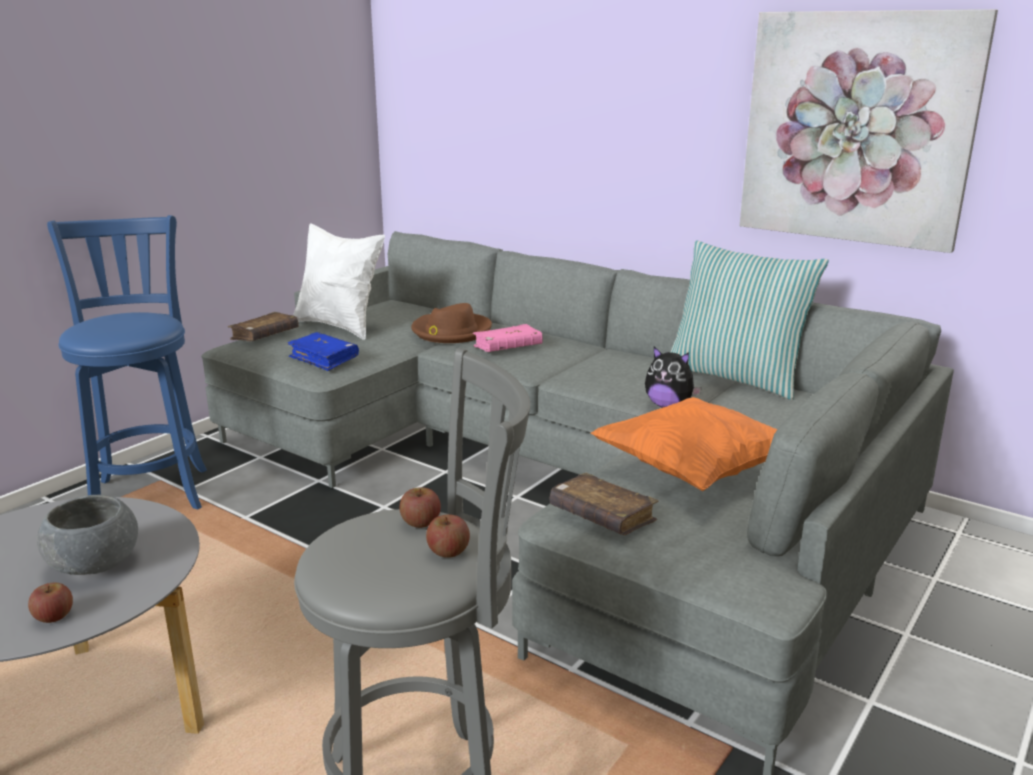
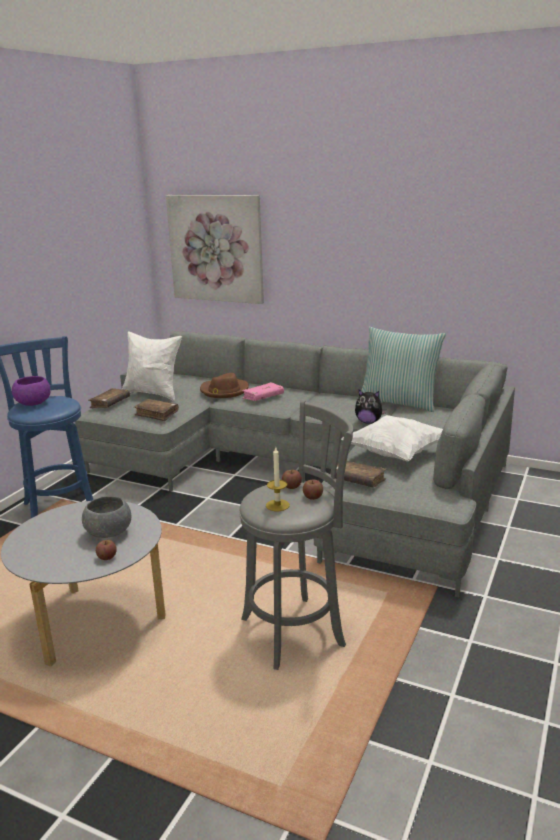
camera: 10 degrees left, 0 degrees up
blue book [287,332,359,371] -> brown book [134,399,179,421]
orange pillow [591,397,778,491] -> white pillow [341,415,443,462]
picture [740,9,998,253] -> picture moved to [166,195,264,304]
none -> purple bowl [12,376,51,406]
none -> candle [266,447,290,511]

